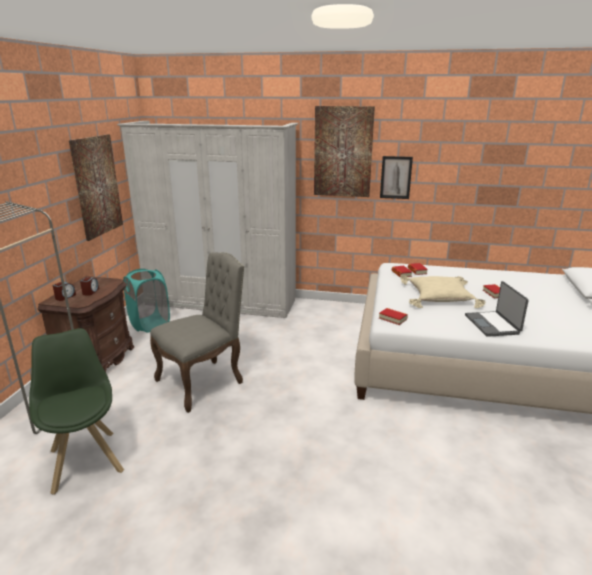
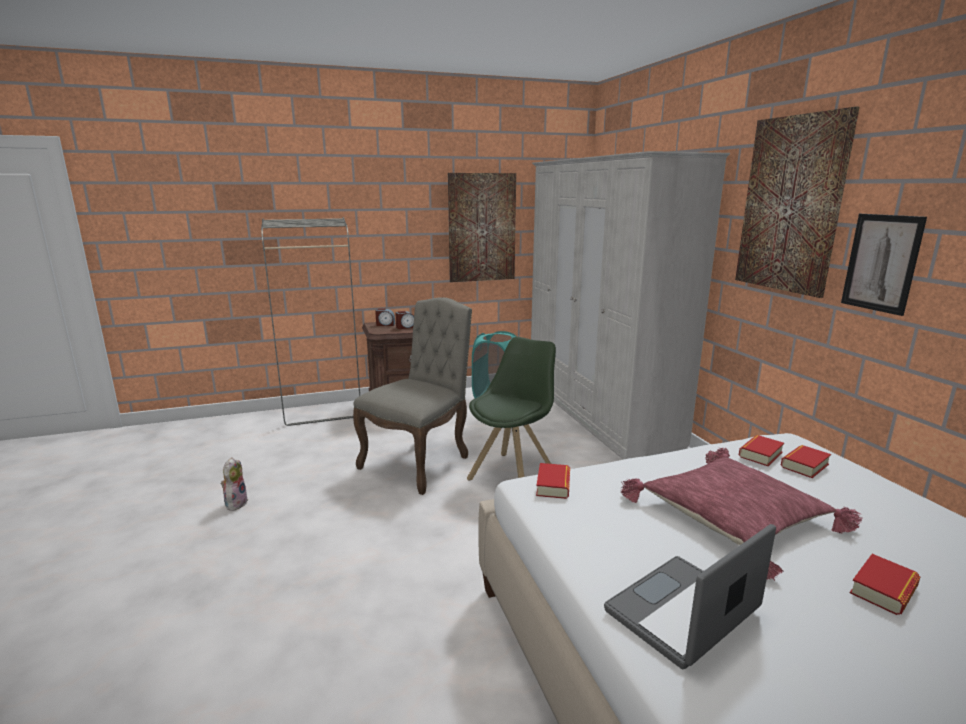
camera: 60 degrees right, 5 degrees down
green chair [29,328,124,495] -> green chair moved to [467,337,556,481]
grey chair [150,252,244,413] -> grey chair turned 75 degrees counterclockwise [353,297,472,495]
beige pillow [400,275,486,308] -> red pillow [620,447,863,581]
none -> plush toy [221,457,247,511]

